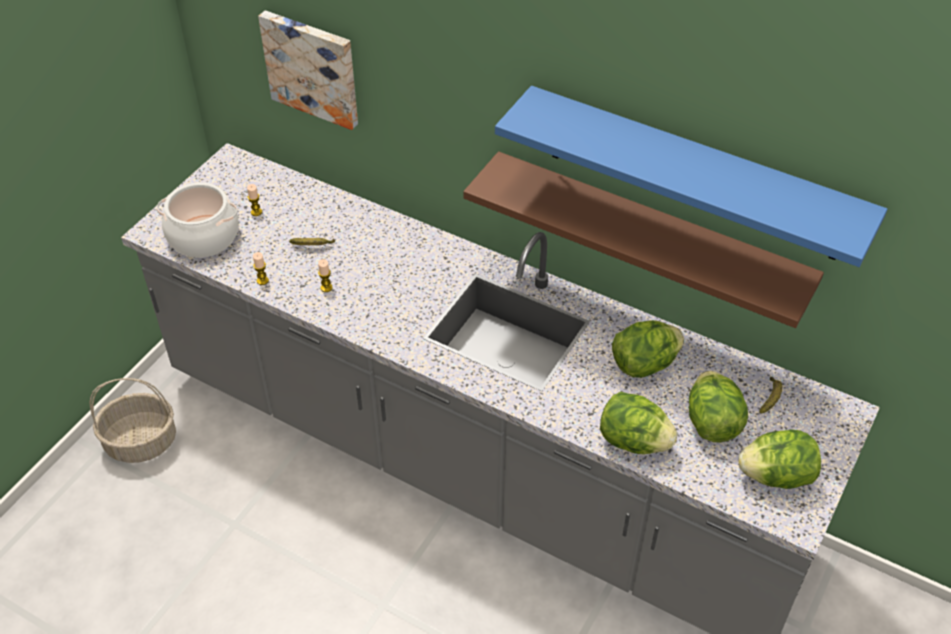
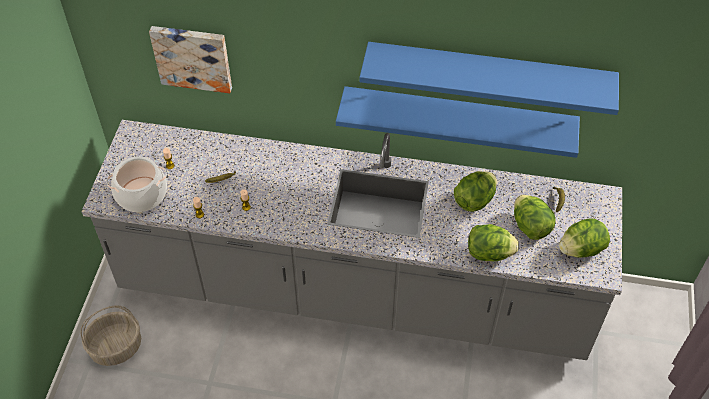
camera: 20 degrees left, 5 degrees up
brown shelf [463,151,824,328] -> blue shelf [336,86,580,158]

